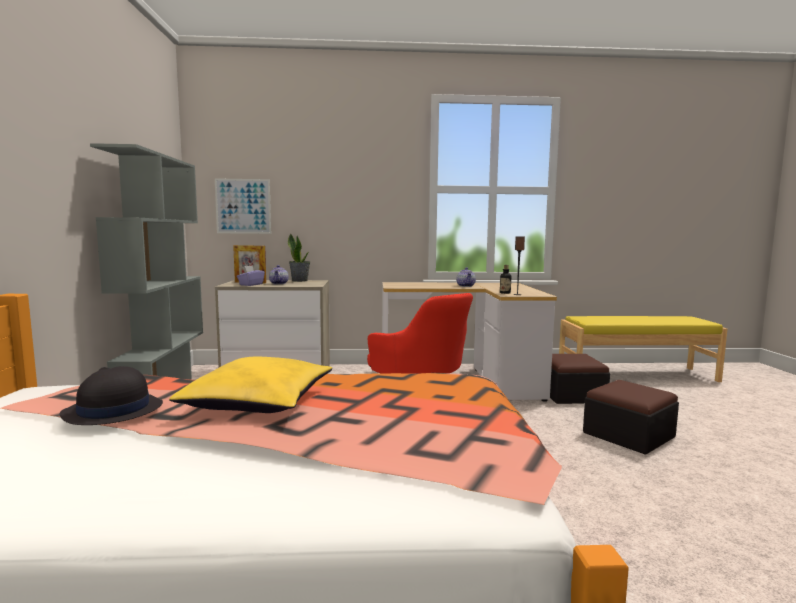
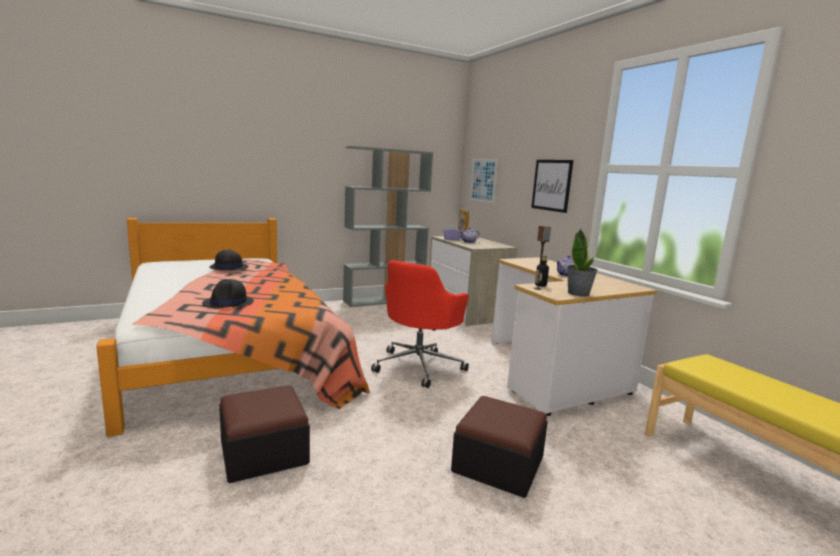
camera: 65 degrees right, 5 degrees up
yellow pillow [169,356,332,413] -> none
potted plant [288,233,310,282] -> potted plant moved to [567,228,598,296]
ottoman [550,354,610,404] -> ottoman moved to [219,385,310,483]
none -> black hat [202,279,254,309]
none -> picture [531,160,573,213]

